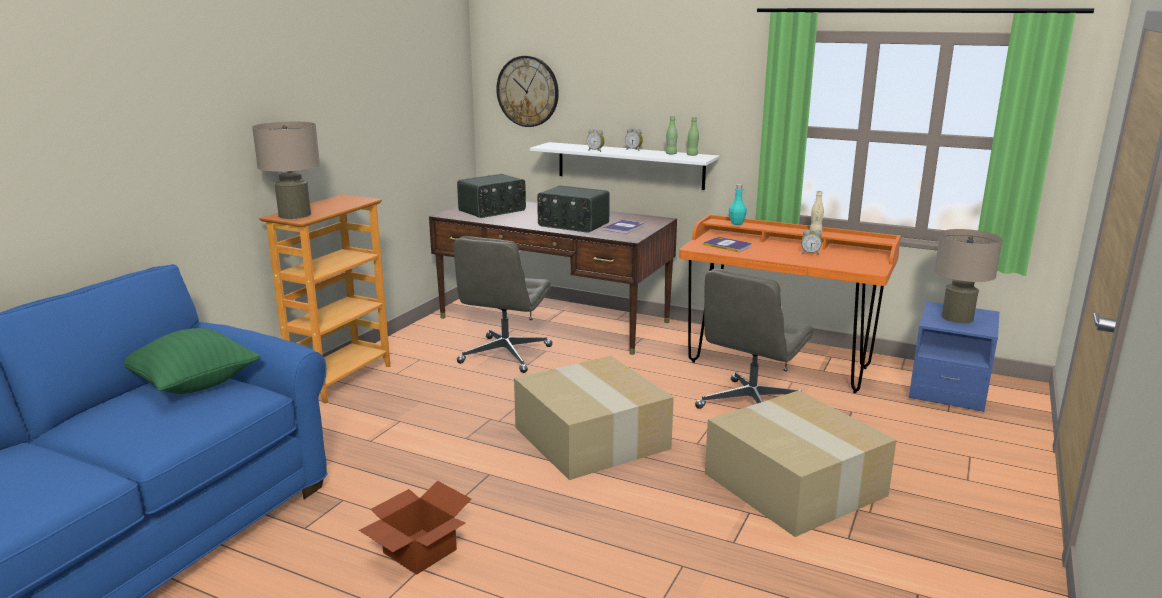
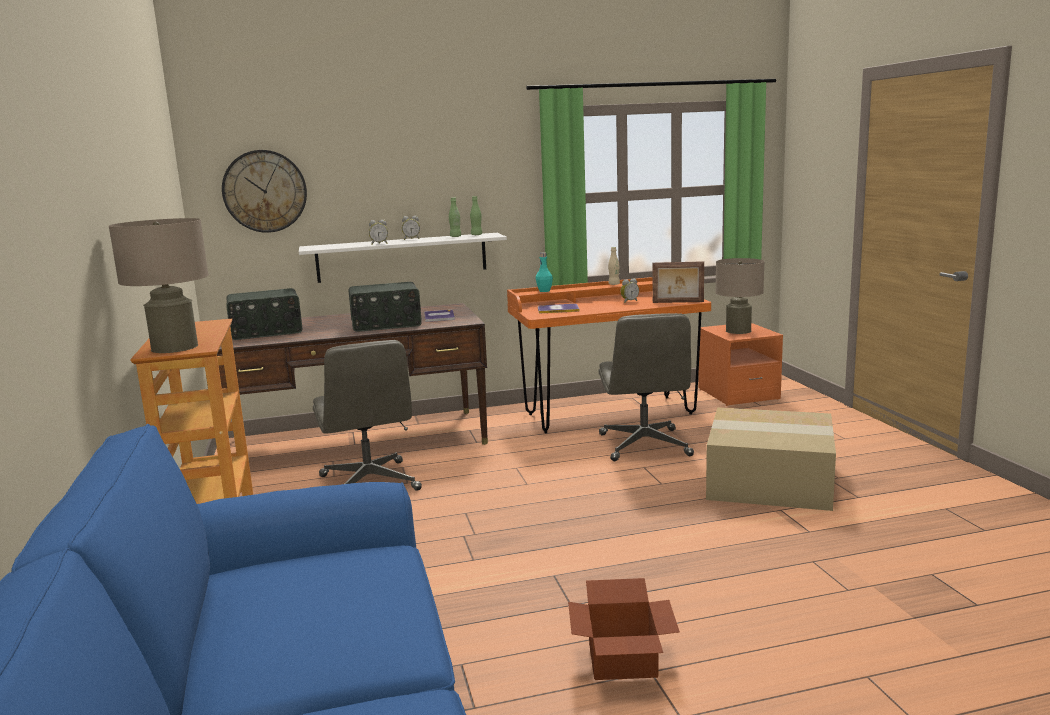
camera: 40 degrees left, 5 degrees down
green pillow [124,328,260,394] -> none
radio [457,174,526,218] -> radio turned 60 degrees clockwise [226,288,302,340]
cardboard box [514,356,674,480] -> none
blue nightstand [909,301,999,412] -> orange nightstand [698,323,783,406]
none -> picture frame [652,261,704,303]

